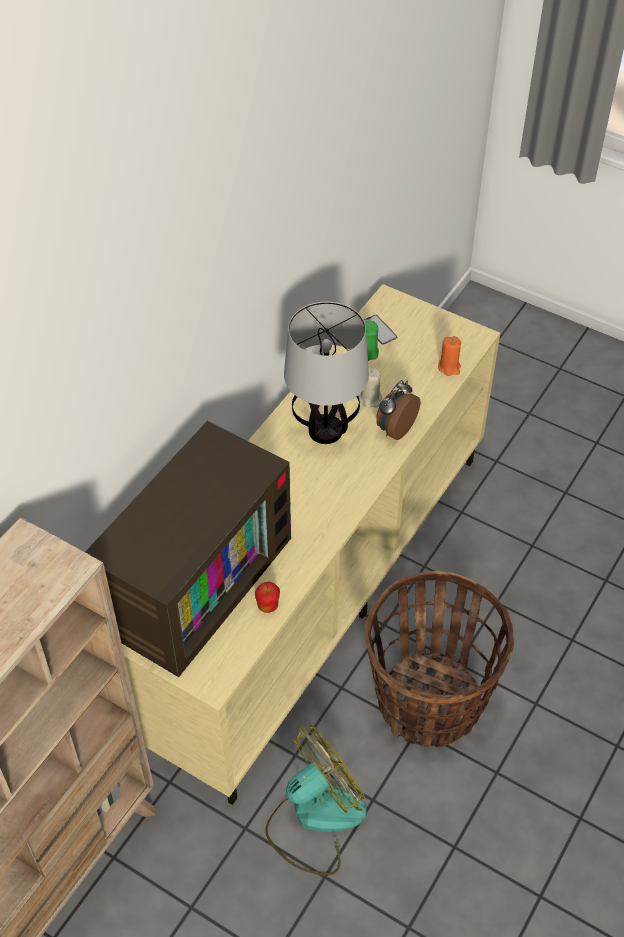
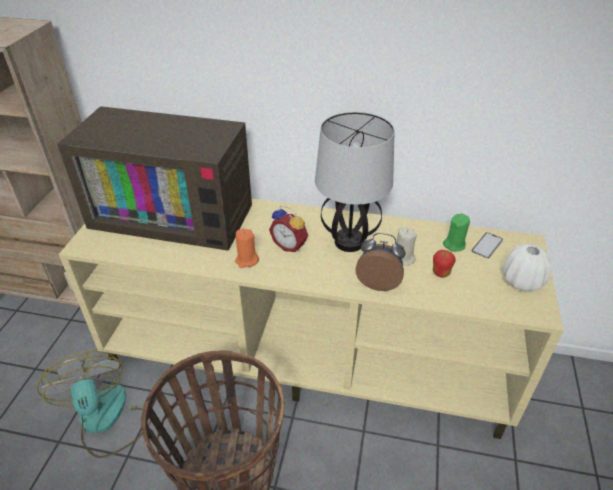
camera: 70 degrees right, 10 degrees down
apple [255,582,280,613] -> apple moved to [433,250,456,278]
fan [265,724,367,875] -> fan turned 150 degrees counterclockwise [37,351,151,458]
orange candle [438,336,461,376] -> orange candle moved to [235,229,259,268]
none -> alarm clock [269,206,308,252]
none -> white vase [502,244,551,291]

